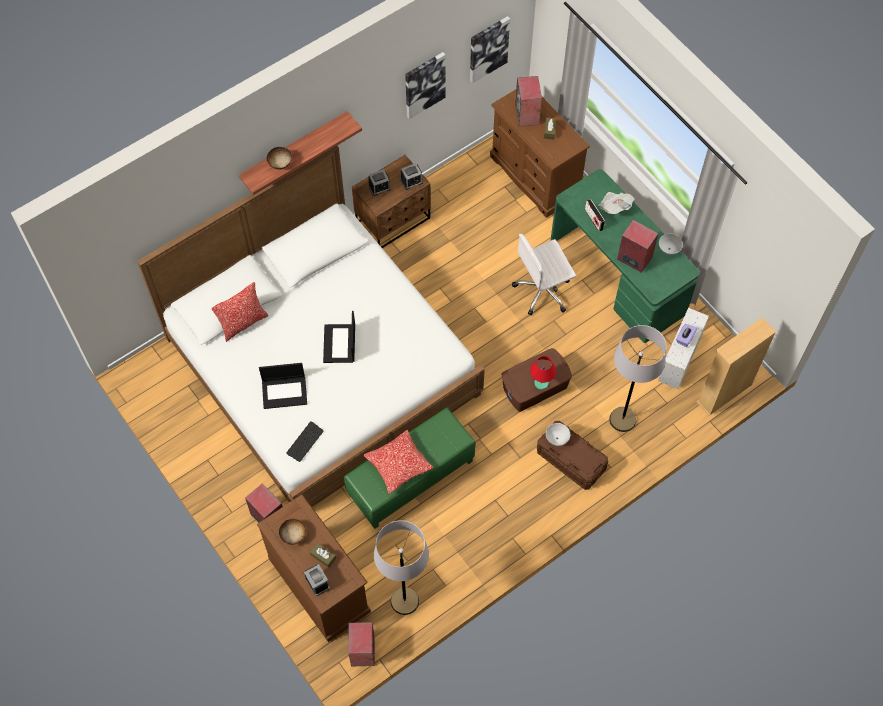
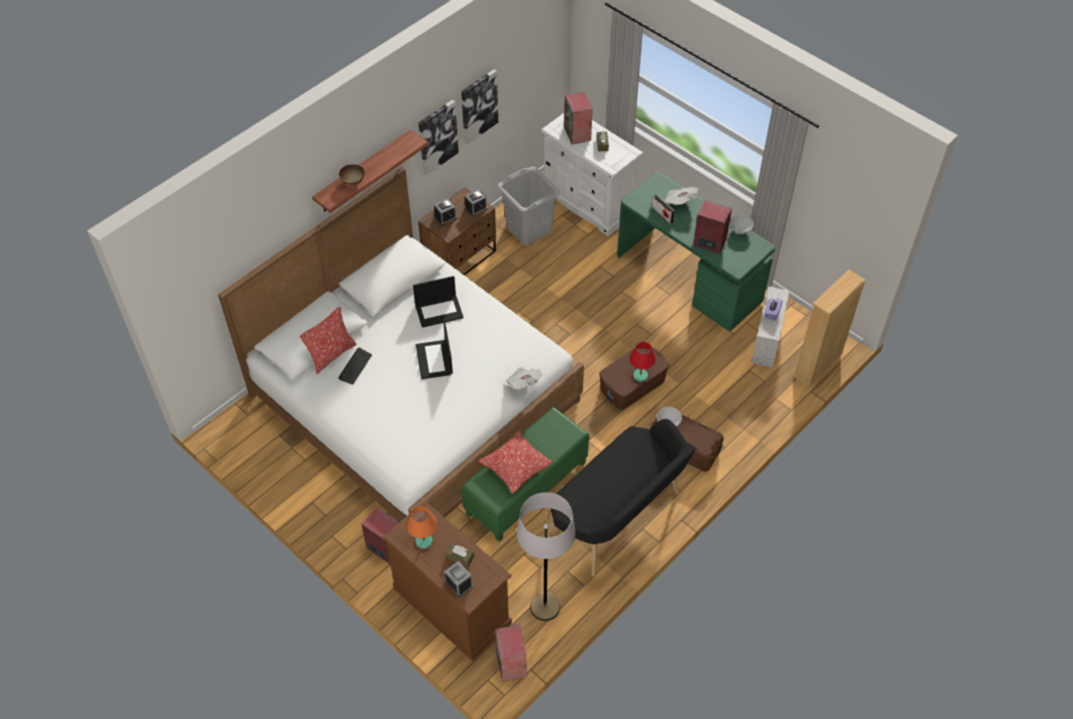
camera: 10 degrees left, 10 degrees down
laptop [259,363,307,409] -> laptop moved to [413,276,463,328]
bowl [279,519,306,545] -> orange table lamp [406,506,437,549]
keyboard [286,421,323,462] -> keyboard moved to [338,348,372,385]
picture [470,16,510,84] -> picture moved to [419,100,459,176]
brown dresser [490,89,590,218] -> white dresser [541,113,643,236]
white office chair [512,234,576,315] -> none
grey floor lamp [610,325,667,432] -> none
none -> grey laundry basket [497,167,560,245]
none -> newspaper [505,368,543,389]
none -> black bench [544,419,695,577]

